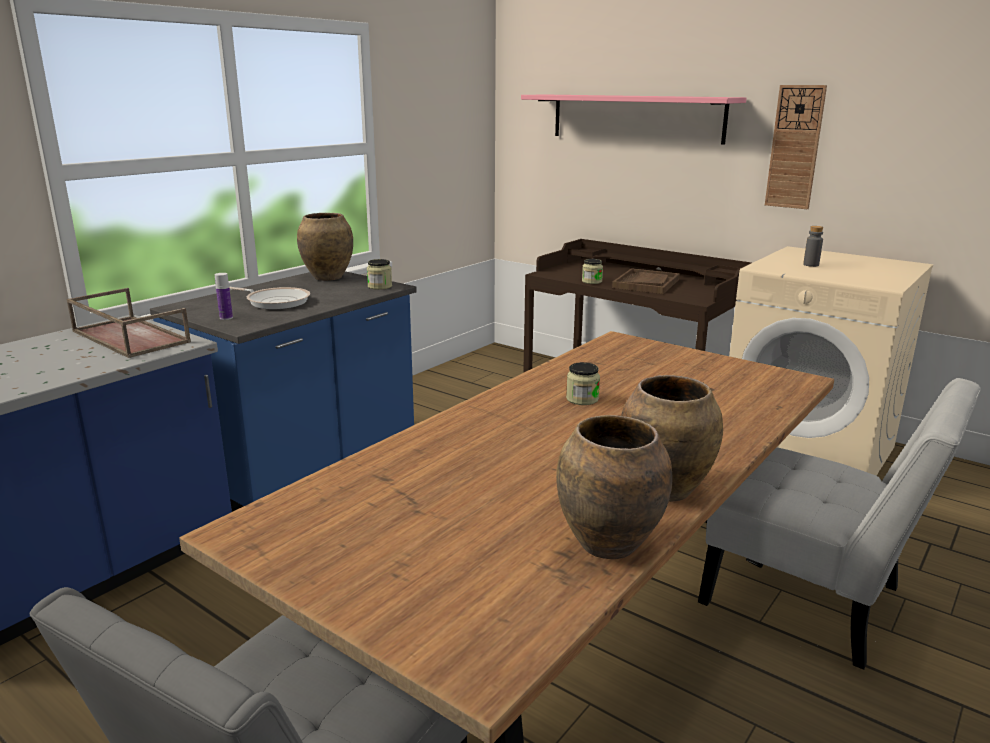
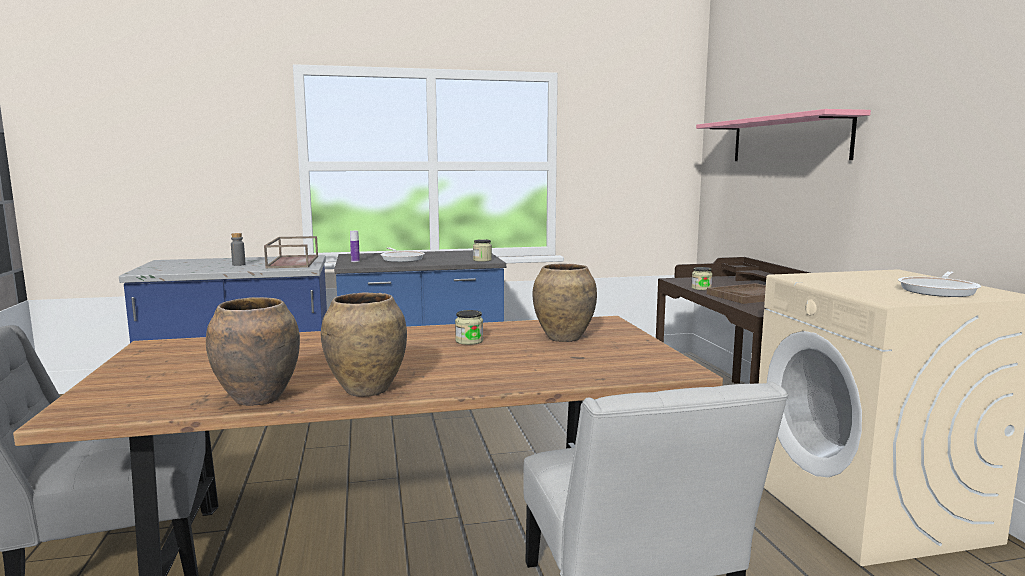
camera: 40 degrees right, 10 degrees down
brown vase [297,213,353,281] -> brown vase moved to [532,263,597,342]
wall clock [765,85,827,209] -> none
grey bottle [803,226,824,267] -> grey bottle moved to [231,233,246,266]
none -> frying pan [898,271,981,297]

